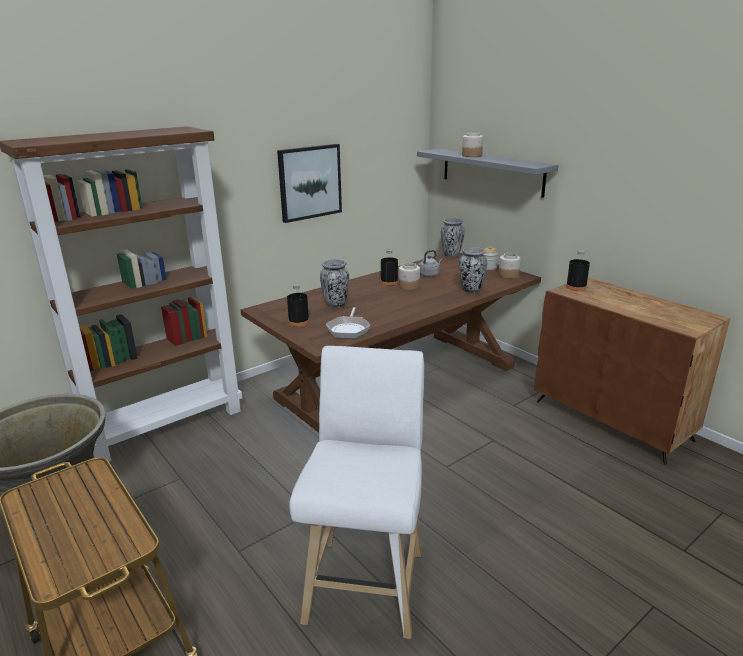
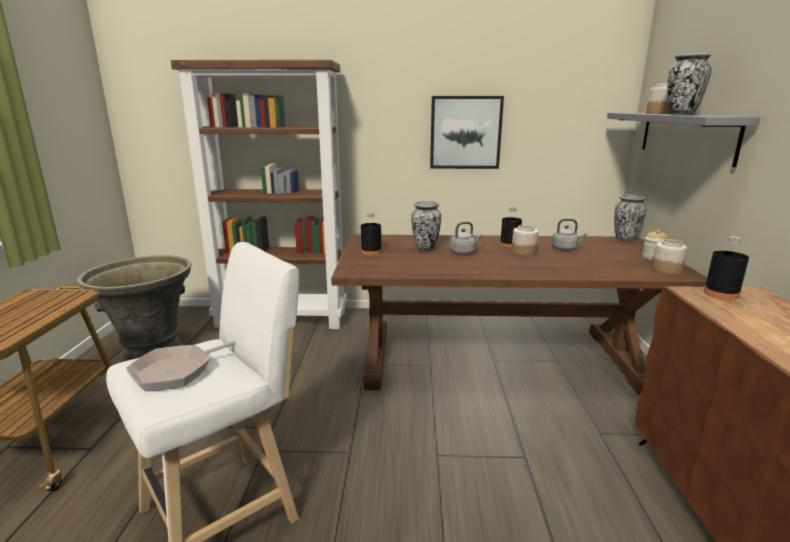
camera: 40 degrees right, 5 degrees down
frying pan [326,307,371,338] -> frying pan moved to [126,341,235,391]
vase [459,247,487,293] -> vase moved to [667,53,711,115]
none -> grey kettle [450,222,482,255]

